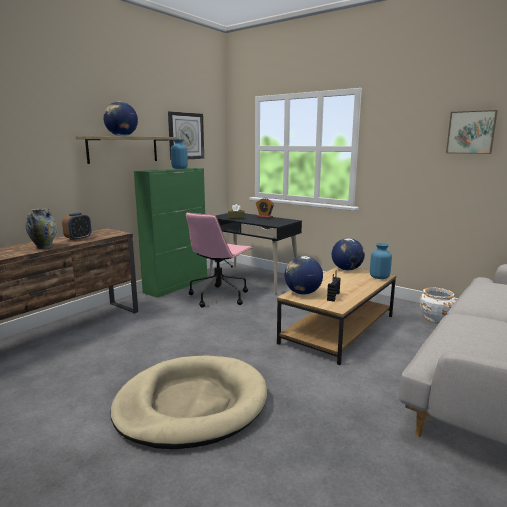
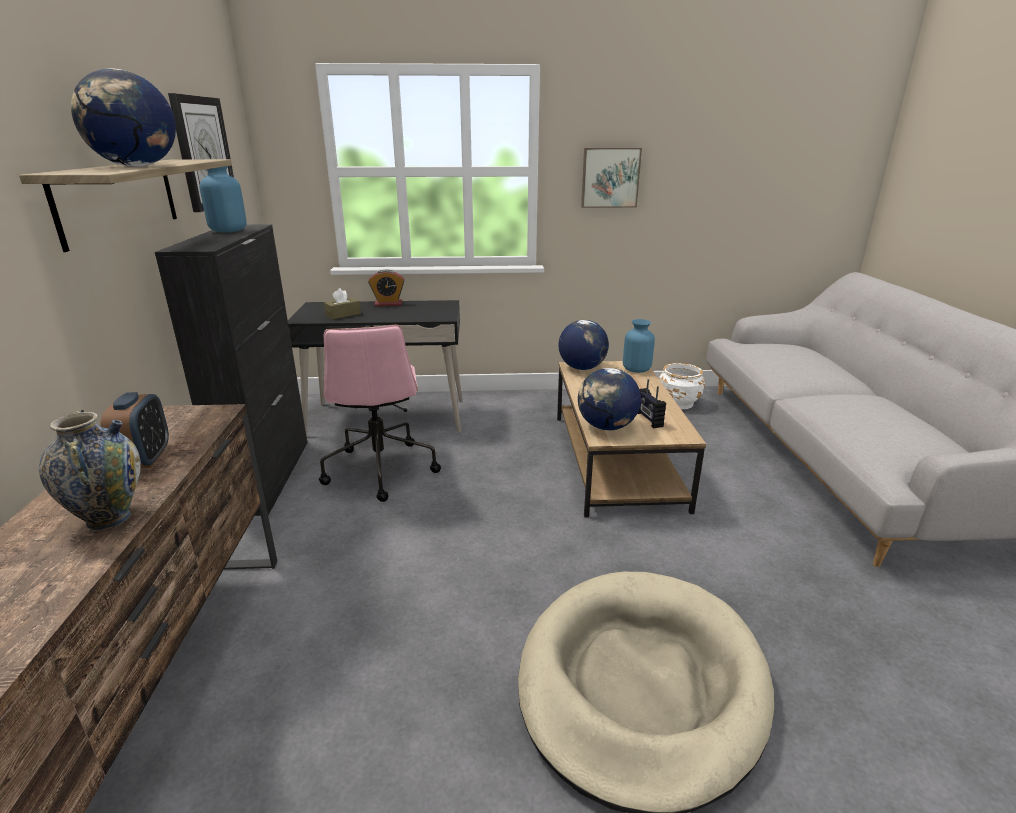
camera: 40 degrees left, 10 degrees up
green cabinet [134,168,207,298] -> black cabinet [155,224,307,516]
picture [446,110,498,154] -> picture moved to [581,148,642,208]

